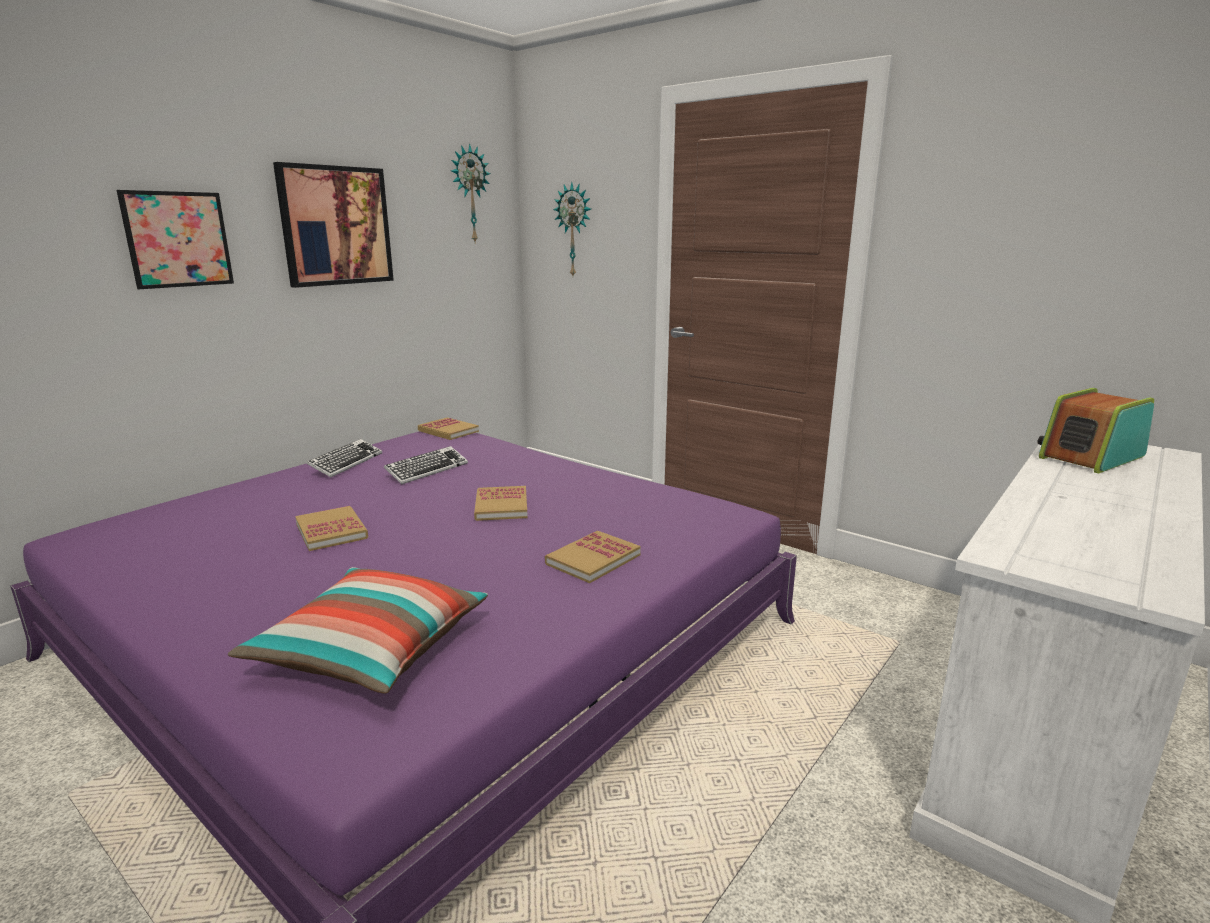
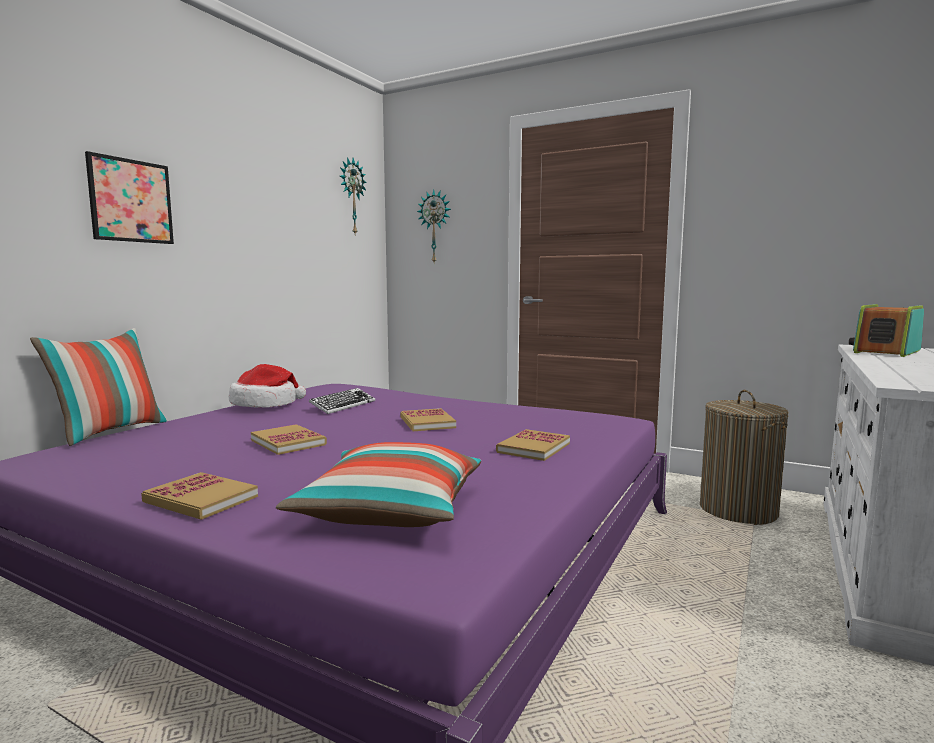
camera: 10 degrees left, 10 degrees down
picture [273,162,394,288] -> none
keyboard [307,439,382,477] -> hat [229,364,306,408]
book [418,418,479,440] -> book moved to [141,472,258,520]
none -> pillow [30,328,167,446]
none -> laundry basket [700,390,789,525]

